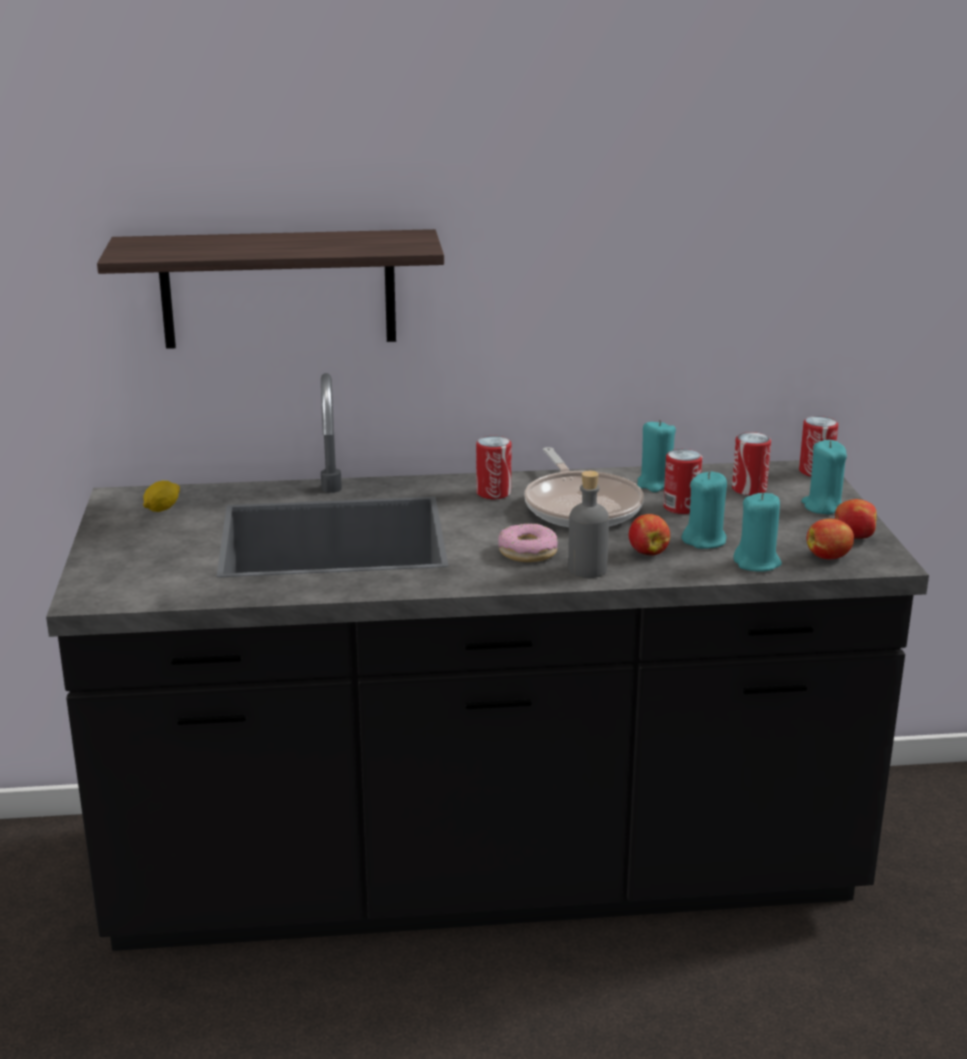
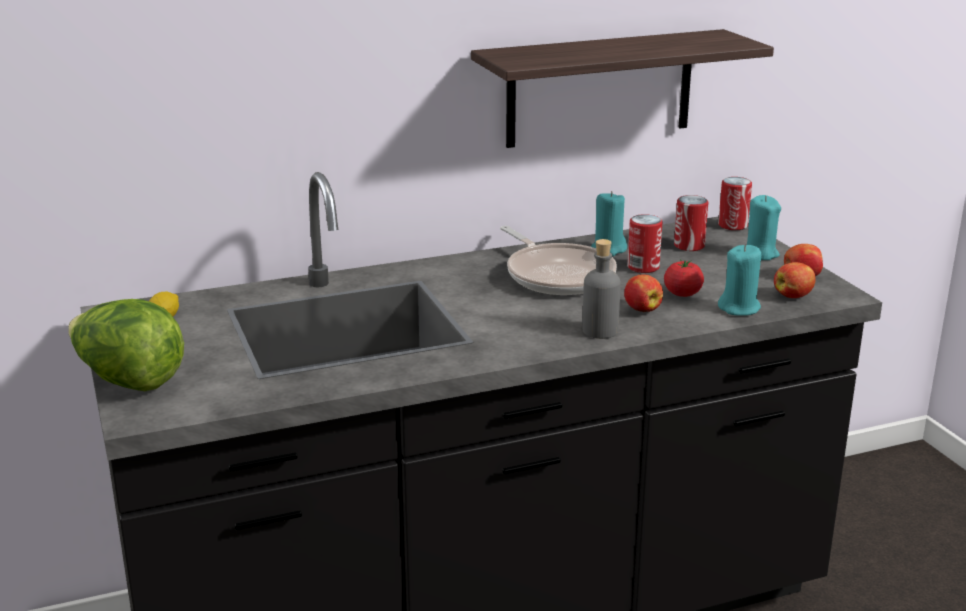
camera: 15 degrees left, 0 degrees up
shelf [97,229,444,349] -> shelf moved to [471,29,774,148]
can [476,436,512,499] -> none
donut [498,523,558,562] -> none
turquoise candle [682,472,727,549] -> tomato [664,260,704,297]
none -> lettuce [68,299,184,391]

